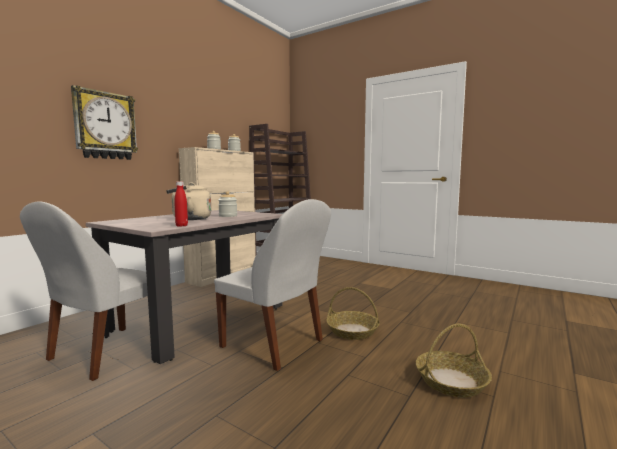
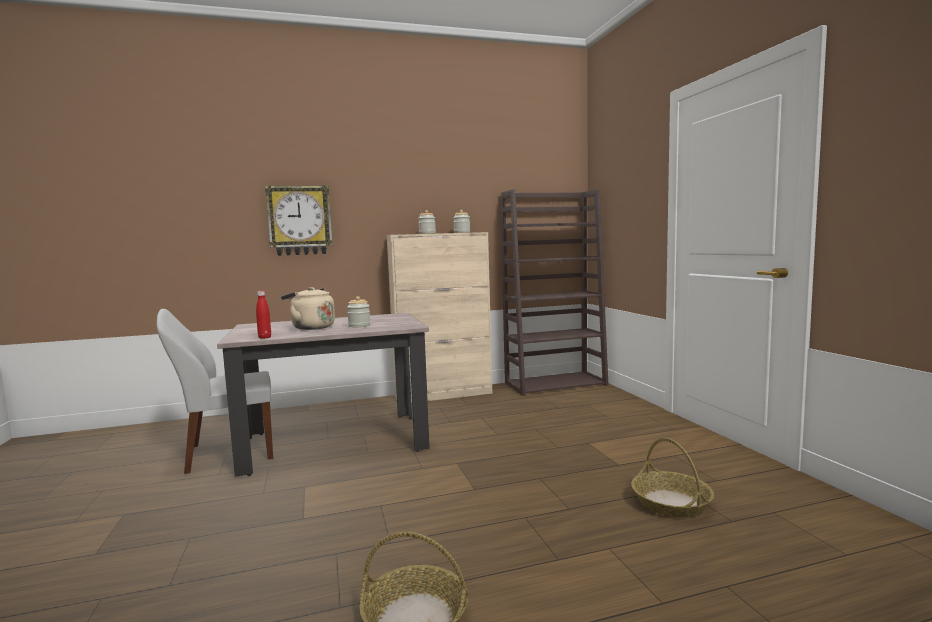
camera: 40 degrees right, 0 degrees up
white chair [214,199,331,371] -> none
basket [326,287,380,340] -> basket moved to [631,438,714,517]

